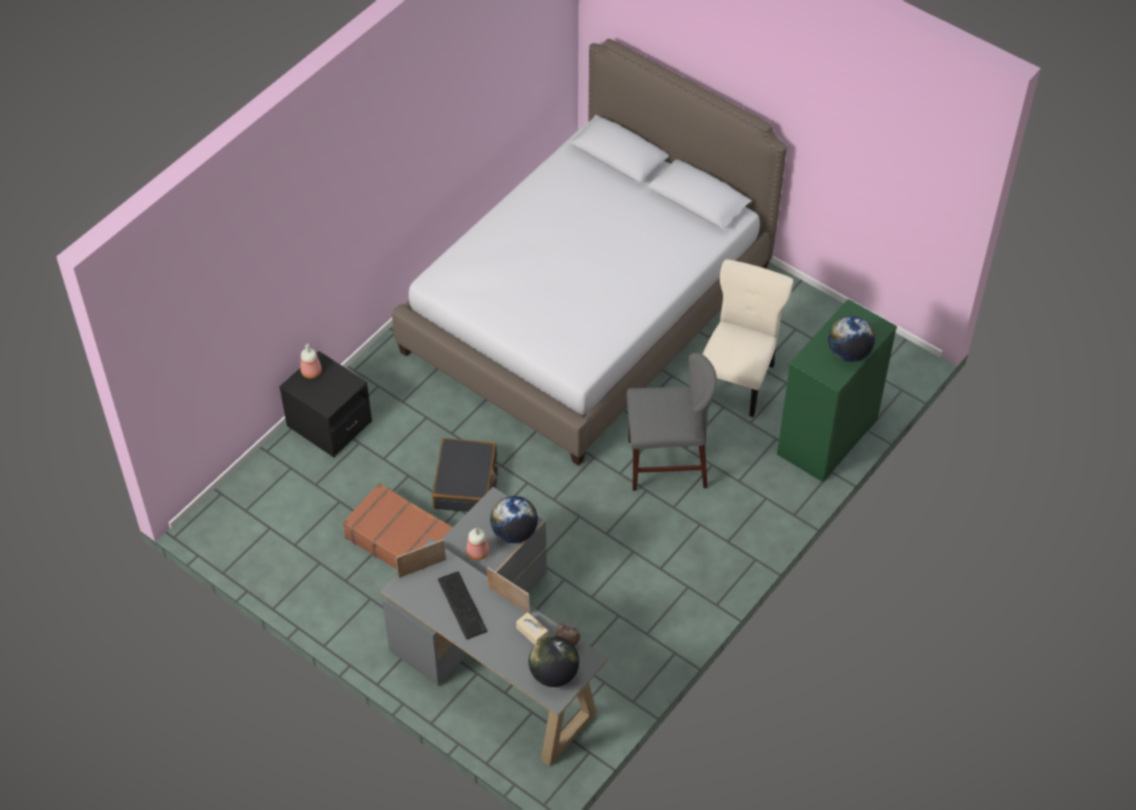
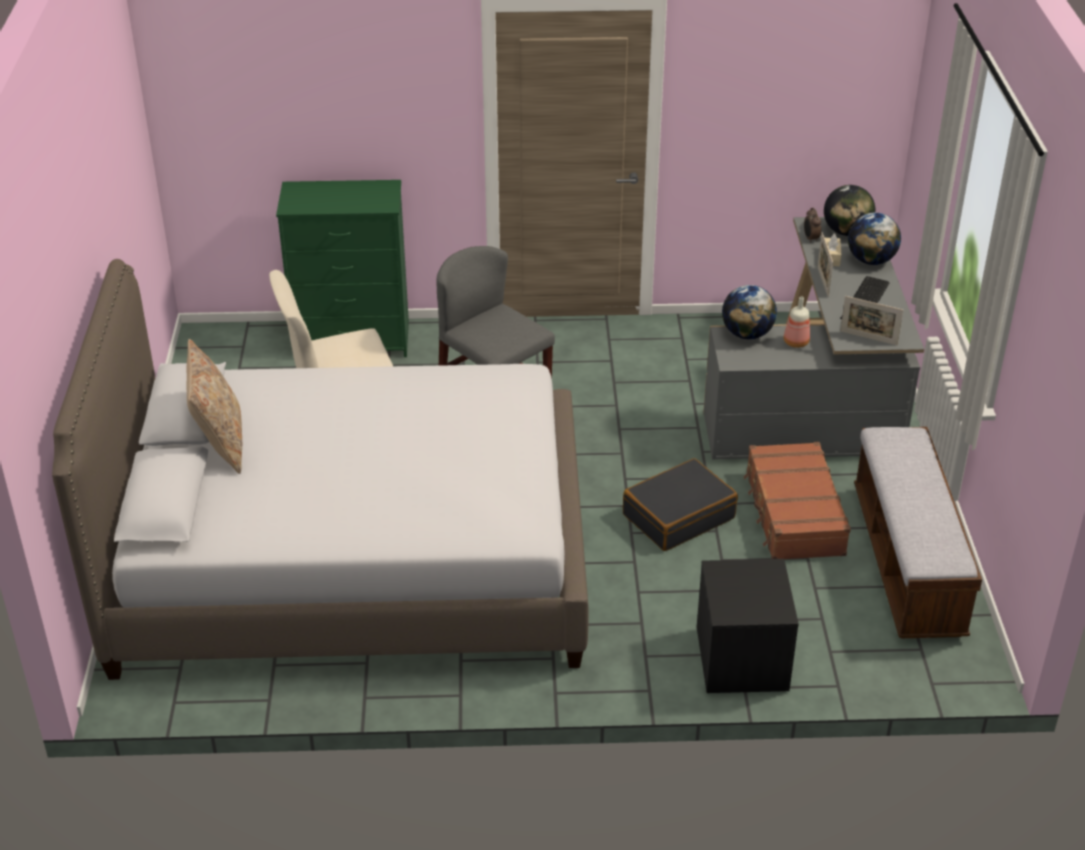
camera: 130 degrees left, 15 degrees down
bottle [300,344,322,379] -> none
globe [828,316,875,362] -> globe moved to [848,212,901,265]
none -> beige pillow [187,339,242,474]
none -> bench [854,427,982,638]

